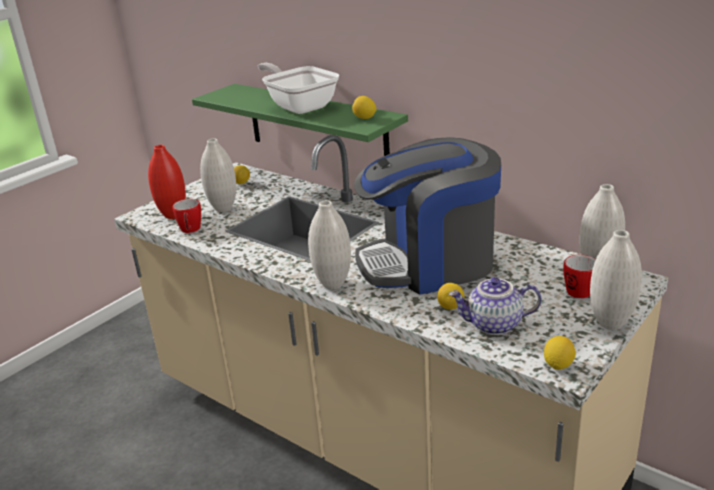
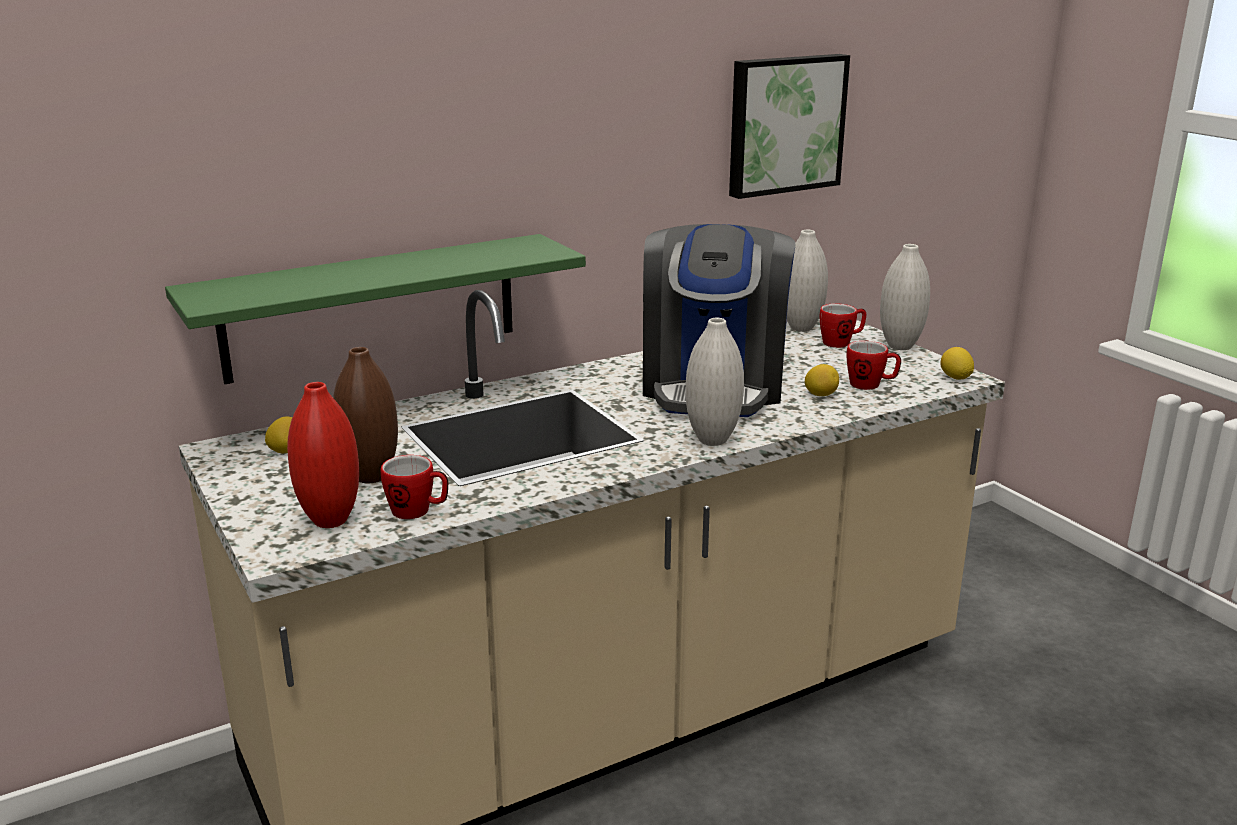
camera: 70 degrees left, 5 degrees down
white vase [200,138,236,212] -> brown vase [333,347,398,483]
frying pan [258,63,339,114] -> none
lemon [352,96,377,119] -> none
teapot [449,277,541,335] -> mug [846,341,901,390]
none -> picture [729,54,850,199]

